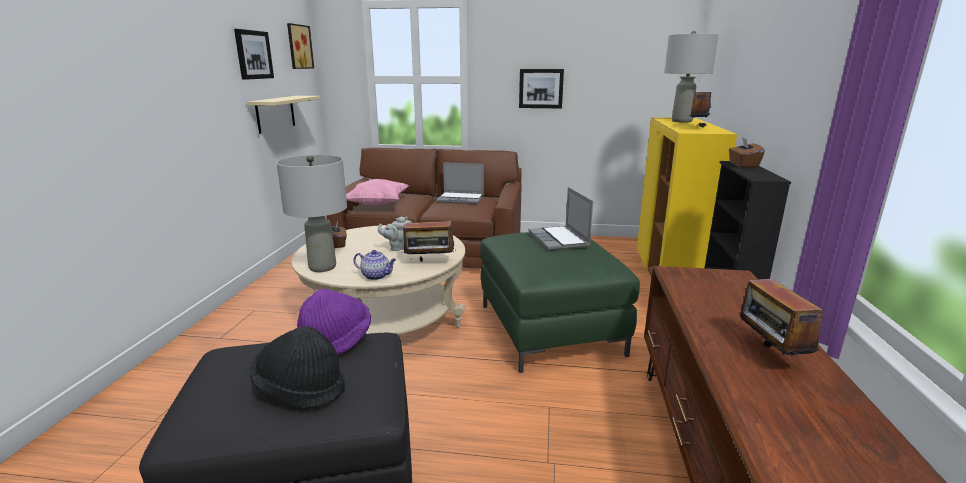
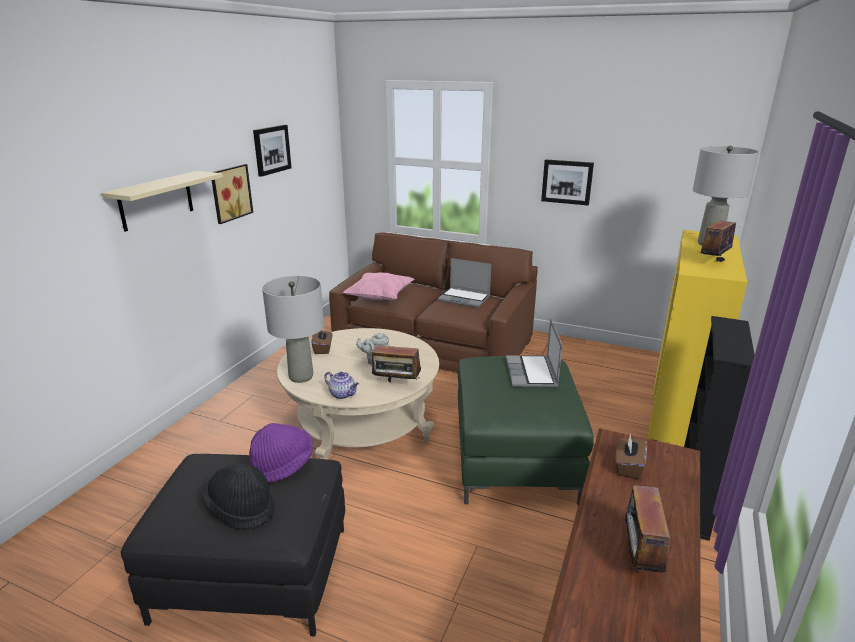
camera: 15 degrees right, 5 degrees up
beige shelf [247,96,320,134] -> beige shelf moved to [101,171,223,232]
picture [287,23,314,69] -> picture moved to [212,164,253,224]
brown tissue box [729,137,765,168] -> brown tissue box moved to [615,434,647,479]

